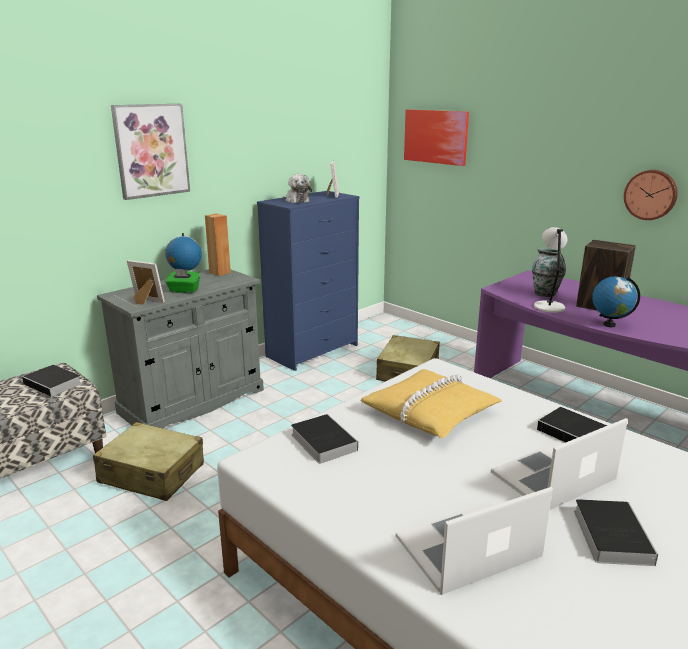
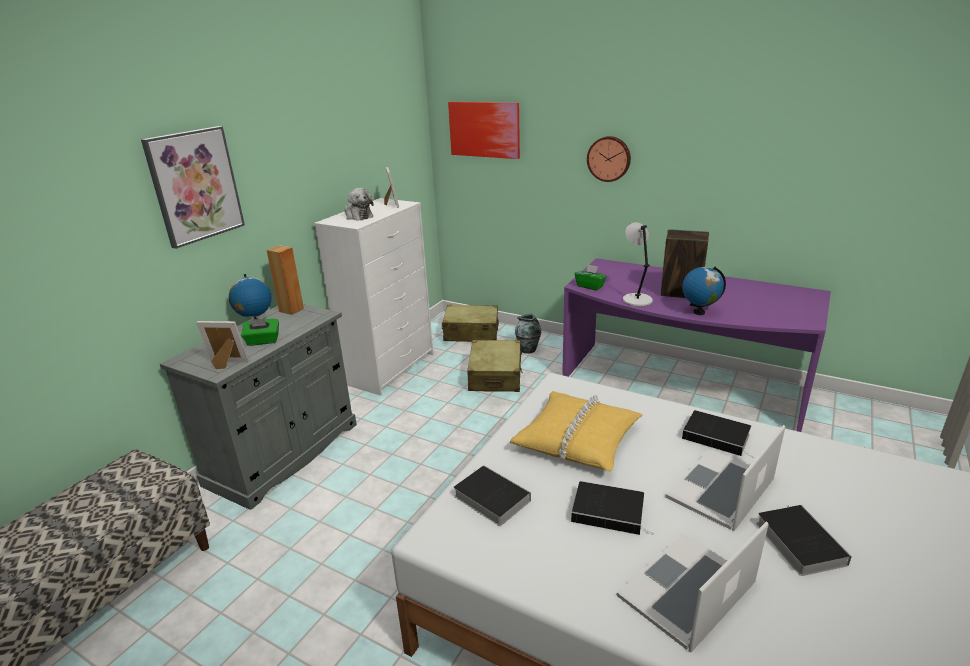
camera: 15 degrees left, 5 degrees up
book [22,365,82,397] -> book moved to [571,481,654,535]
beige suitcase [93,422,204,501] -> beige suitcase moved to [442,305,499,342]
blue dresser [257,191,360,371] -> white dresser [314,198,433,396]
vase [532,248,566,297] -> vase moved to [515,313,541,354]
wall clock [624,170,678,220] -> wall clock moved to [587,136,631,182]
none -> green tissue box [575,264,607,290]

